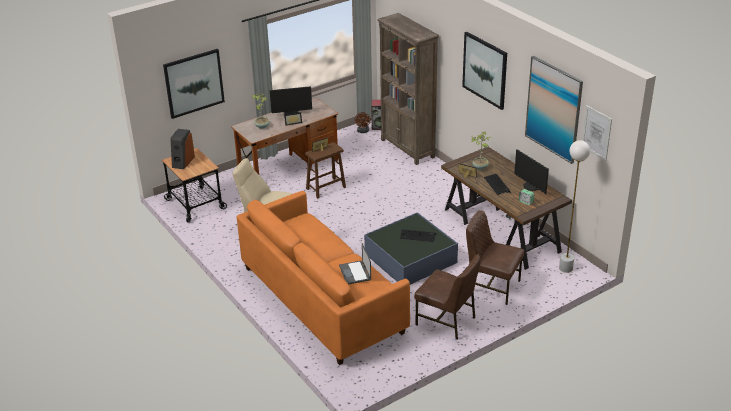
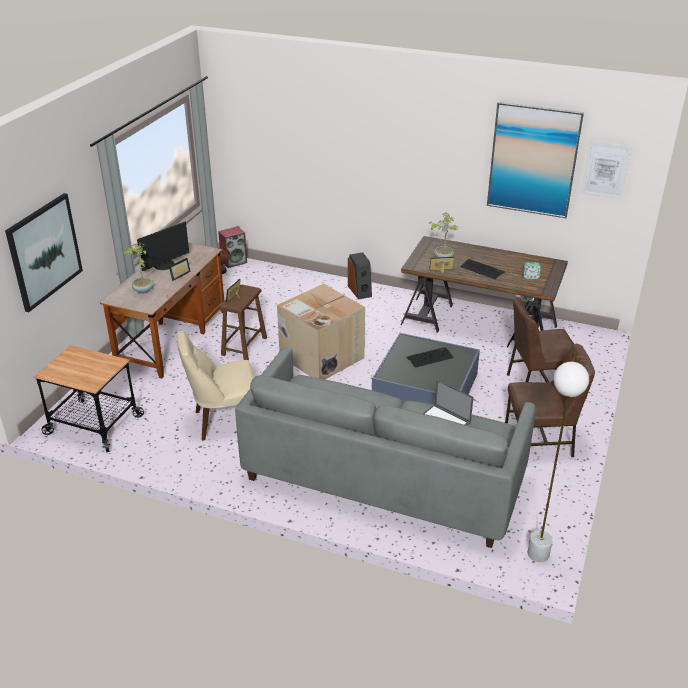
camera: 35 degrees left, 0 degrees up
speaker [170,129,195,169] -> speaker moved to [348,252,372,299]
orange sofa [237,191,410,365] -> grey sofa [235,347,536,548]
brown bookcase [377,13,439,165] -> none
picture [462,32,507,110] -> none
monitor [514,149,549,194] -> none
white floor lamp [559,140,590,273] -> white floor lamp moved to [527,362,589,562]
none -> cardboard box [277,284,365,379]

